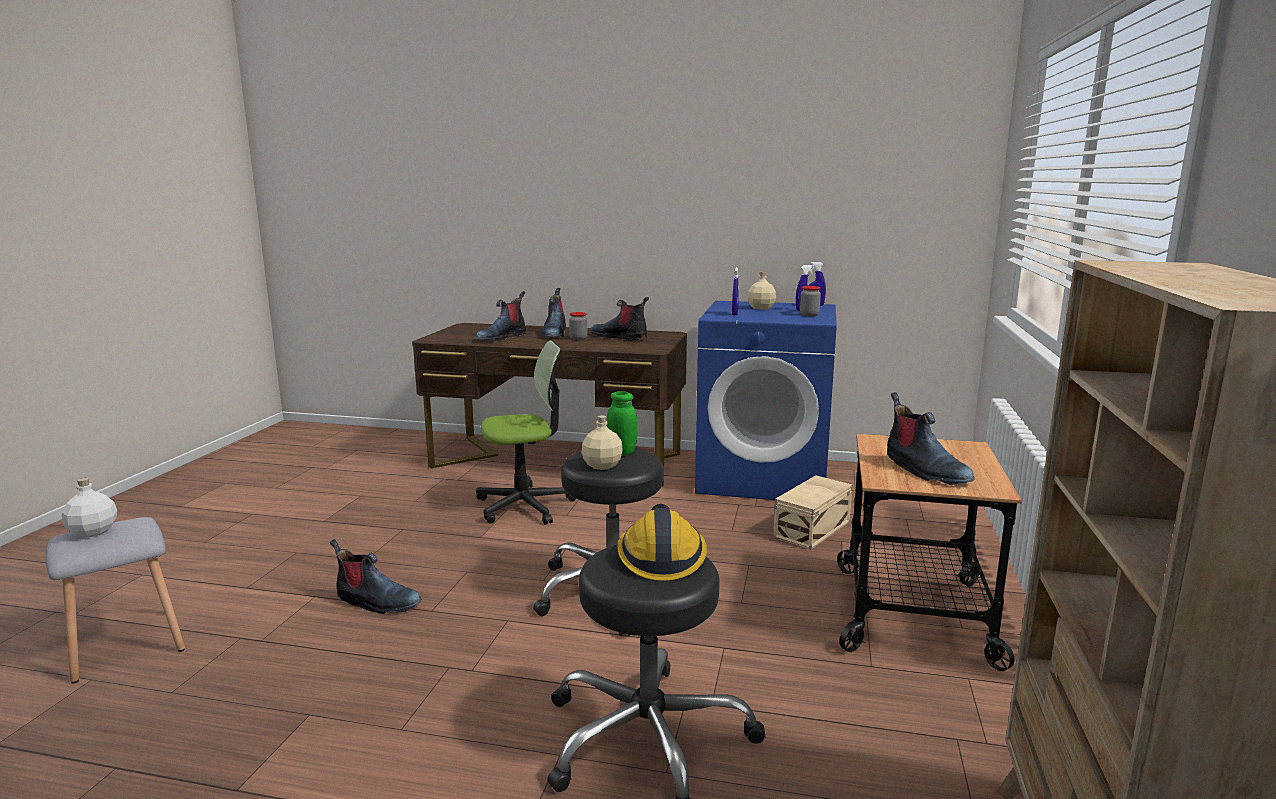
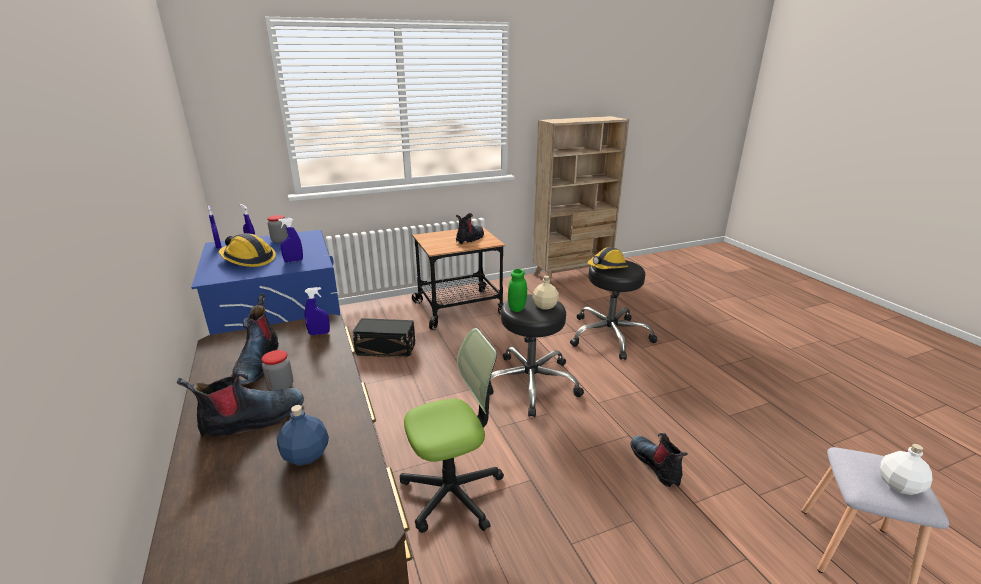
camera: 125 degrees left, 10 degrees up
boot [475,291,526,341] -> blue bottle [277,405,329,466]
office chair [476,341,576,525] -> office chair turned 120 degrees clockwise [400,328,504,533]
beige bottle [747,272,776,310] -> hard hat [219,233,276,267]
beige storage box [773,475,852,550] -> black storage box [352,318,415,358]
none -> blue spray bottle [305,287,330,335]

